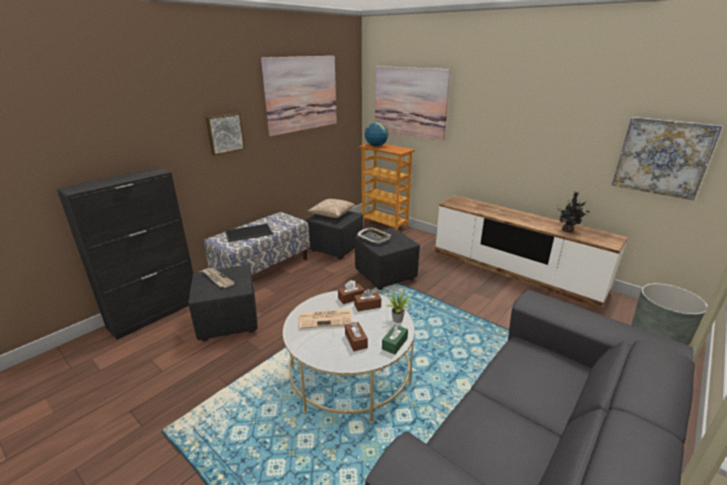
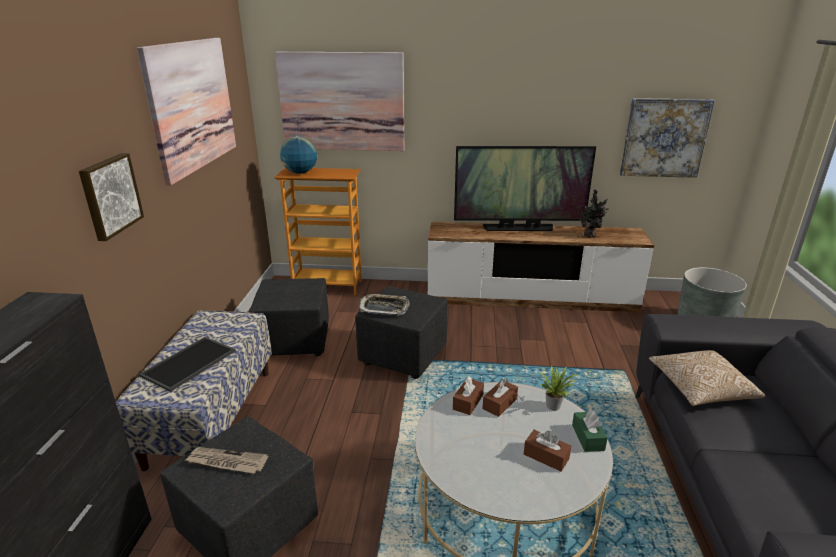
camera: 35 degrees left, 0 degrees up
newspaper [299,309,353,329] -> none
pillow [308,199,355,218] -> pillow moved to [649,350,765,406]
none -> television [454,146,596,231]

